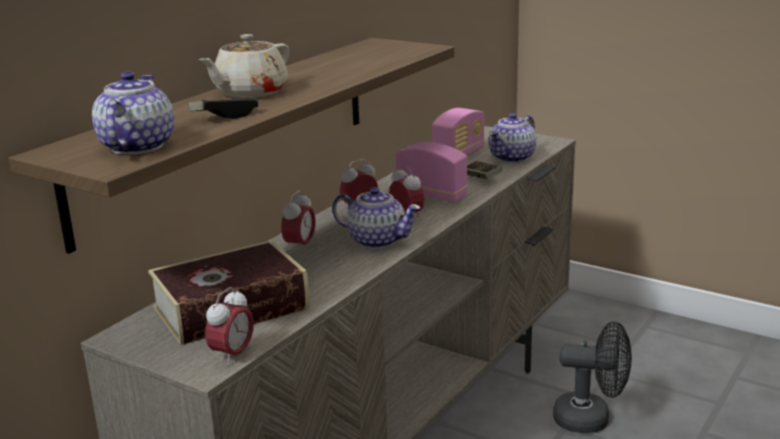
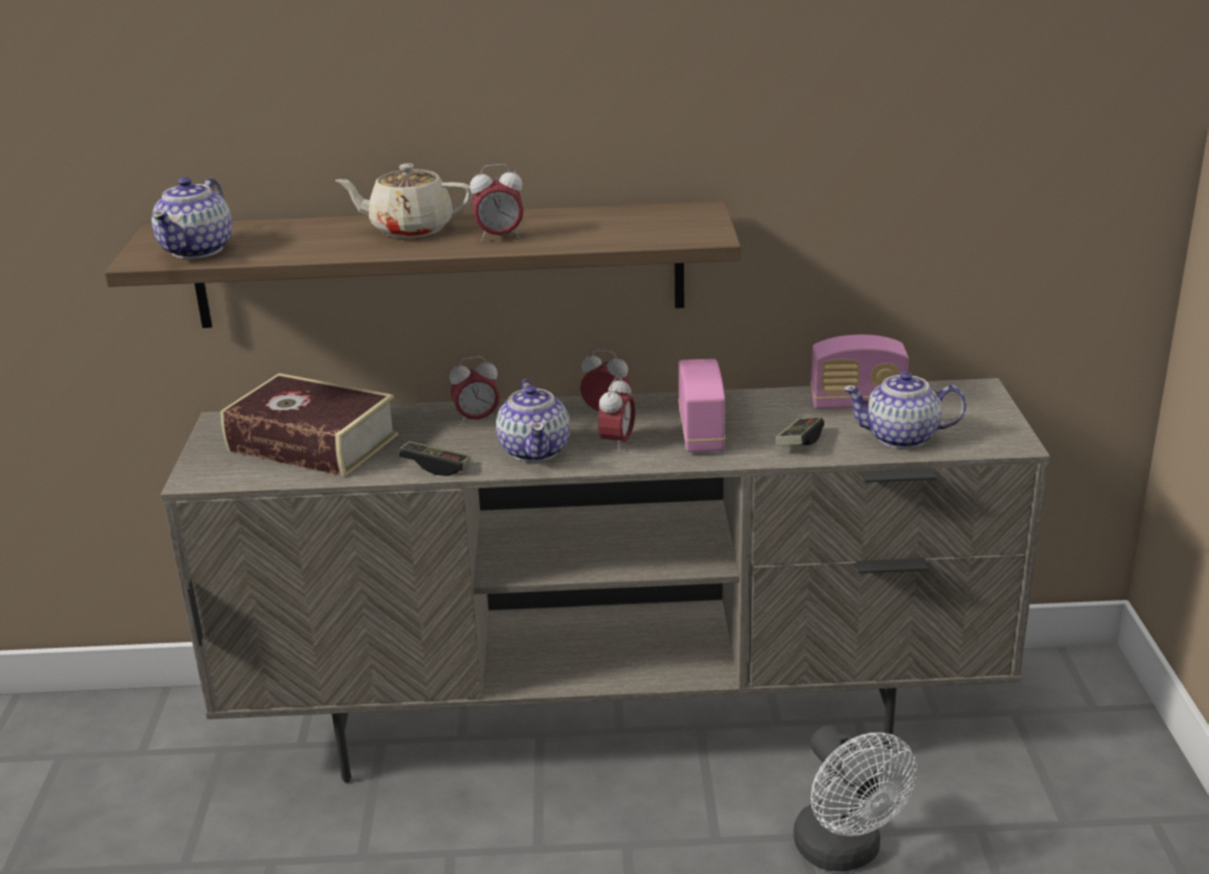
camera: 55 degrees right, 5 degrees up
teapot [92,71,174,154] -> teapot turned 135 degrees clockwise [152,177,232,259]
game controller [189,98,258,119] -> game controller moved to [399,441,471,476]
alarm clock [205,287,254,366] -> alarm clock moved to [470,164,524,241]
black fan [553,322,632,433] -> white fan [793,725,917,872]

